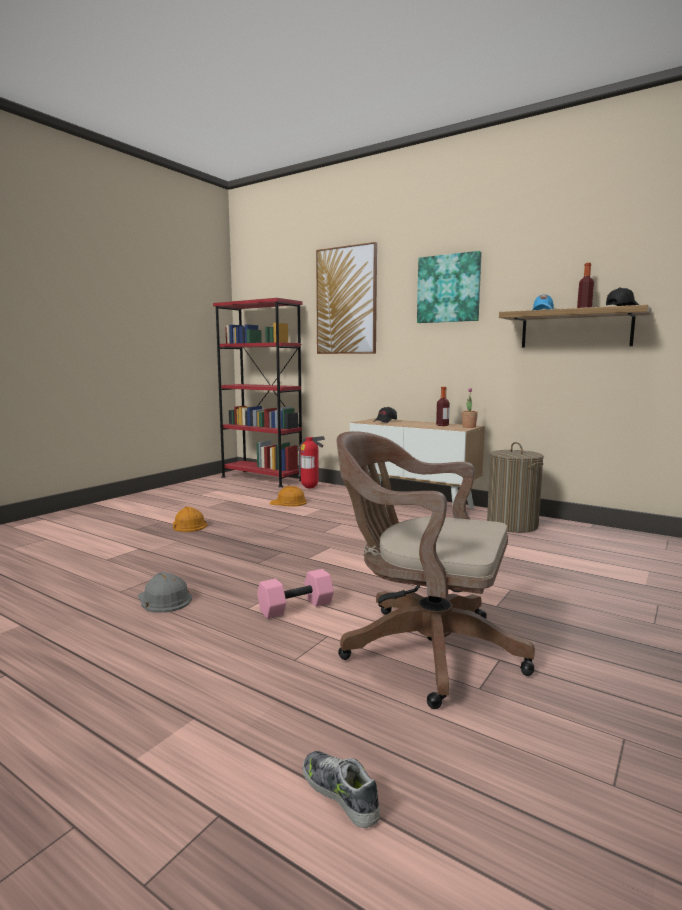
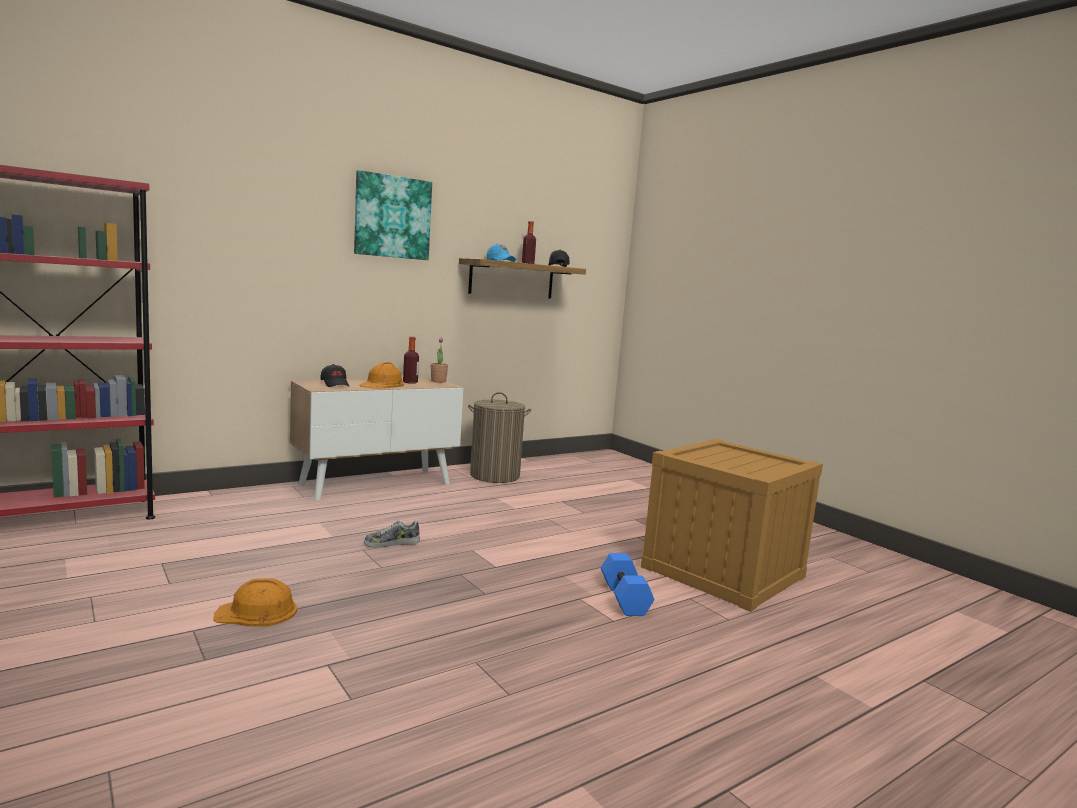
camera: 70 degrees left, 0 degrees up
grey hard hat [137,572,192,613] -> none
pink dumbbell [257,569,334,619] -> blue dumbbell [601,553,654,616]
orange hard hat [270,486,307,507] -> orange hard hat moved to [359,362,404,389]
fire extinguisher [298,436,325,488] -> none
shoe [303,751,380,828] -> shoe moved to [364,520,420,548]
picture [316,242,377,354] -> none
brown office chair [337,431,535,709] -> crate [641,439,823,612]

